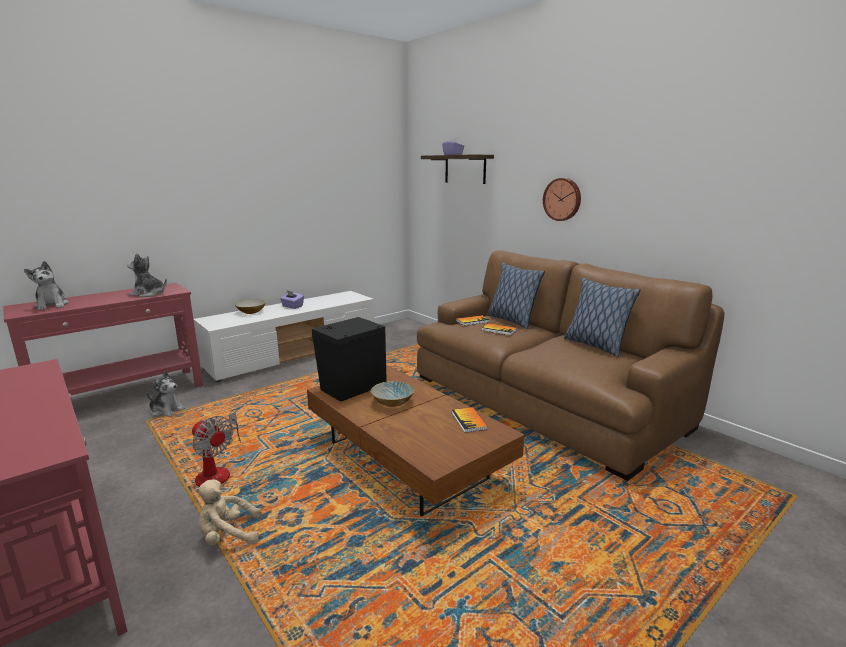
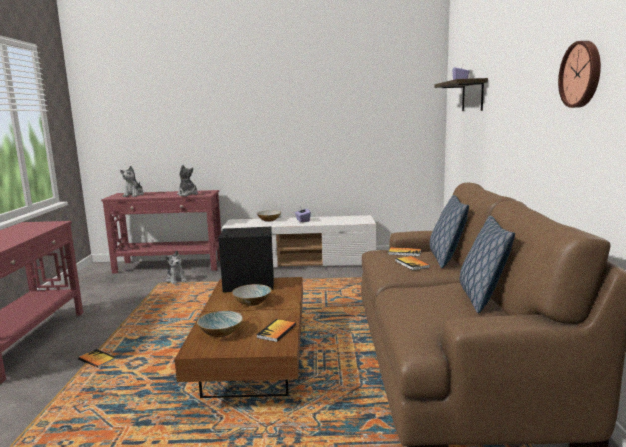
camera: 40 degrees right, 5 degrees down
fan [192,412,242,487] -> none
beige plush toy [195,479,262,545] -> book [78,349,116,368]
wall clock [543,178,581,221] -> wall clock moved to [558,41,601,108]
none -> bowl [197,311,243,337]

